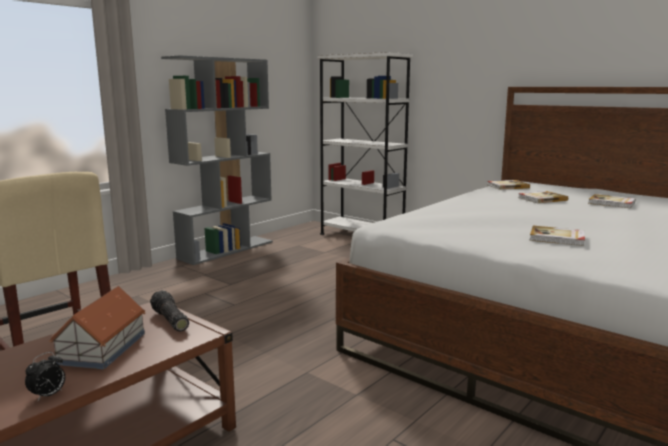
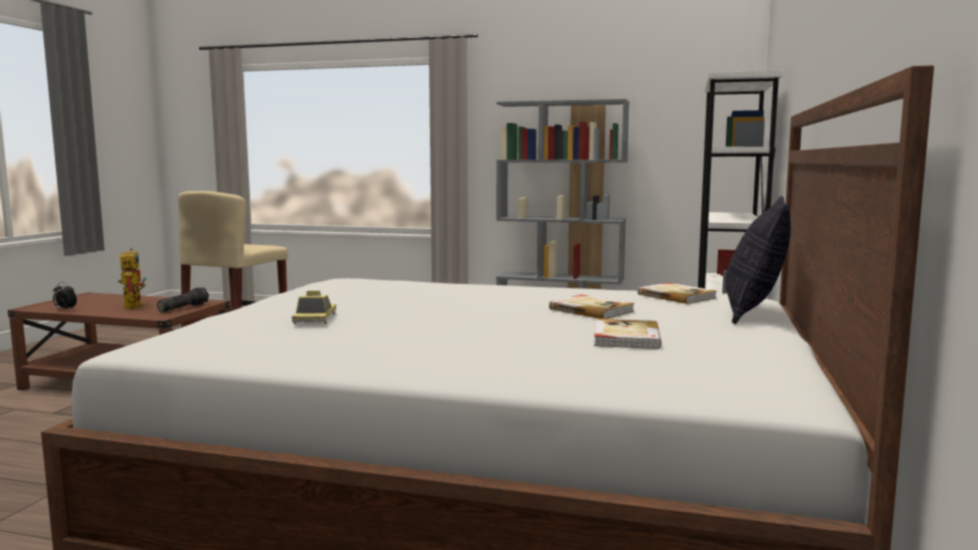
camera: 65 degrees right, 5 degrees down
toy house [49,286,146,369] -> toy robot [118,248,147,309]
book [530,226,585,246] -> toy car [292,291,336,324]
none -> pillow [726,196,791,324]

